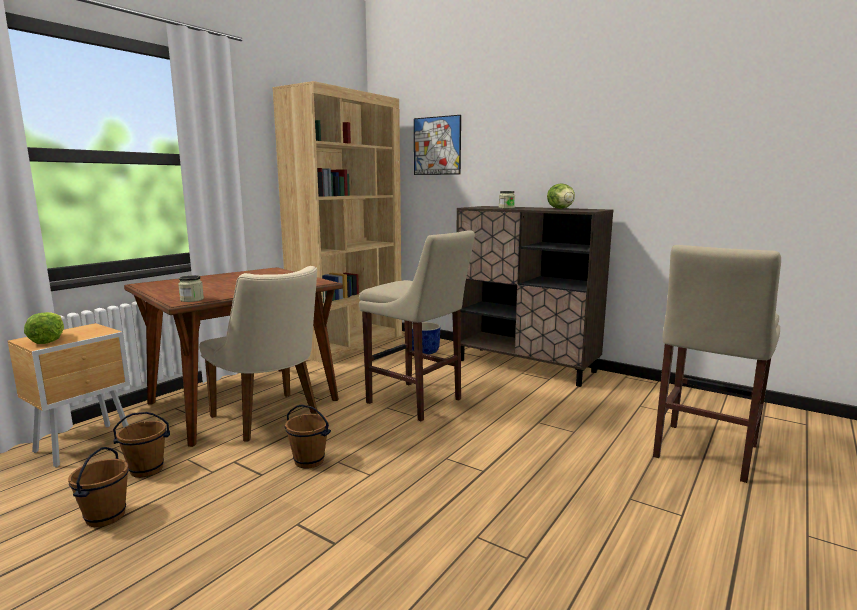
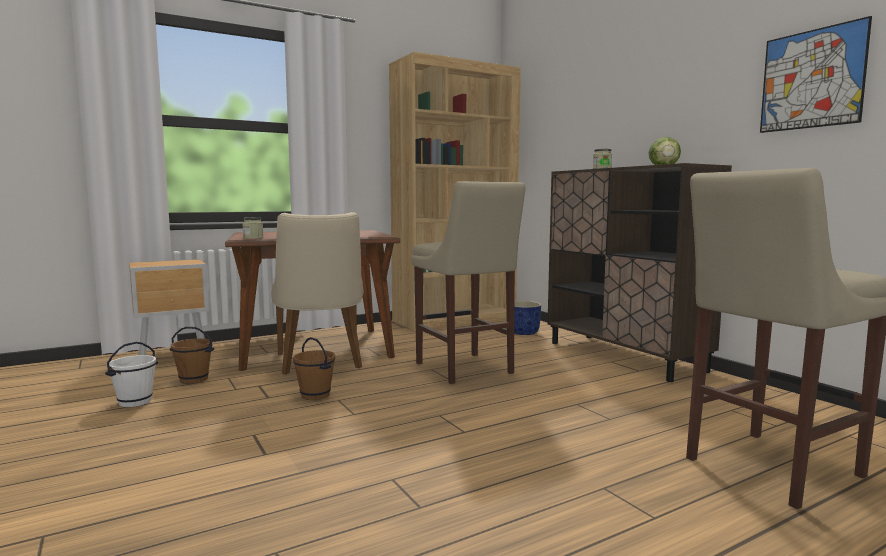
camera: 25 degrees right, 5 degrees down
lettuce [24,312,64,344] -> none
brown bucket [68,447,129,527] -> white bucket [105,342,158,407]
picture [414,115,461,175] -> picture moved to [760,16,872,133]

